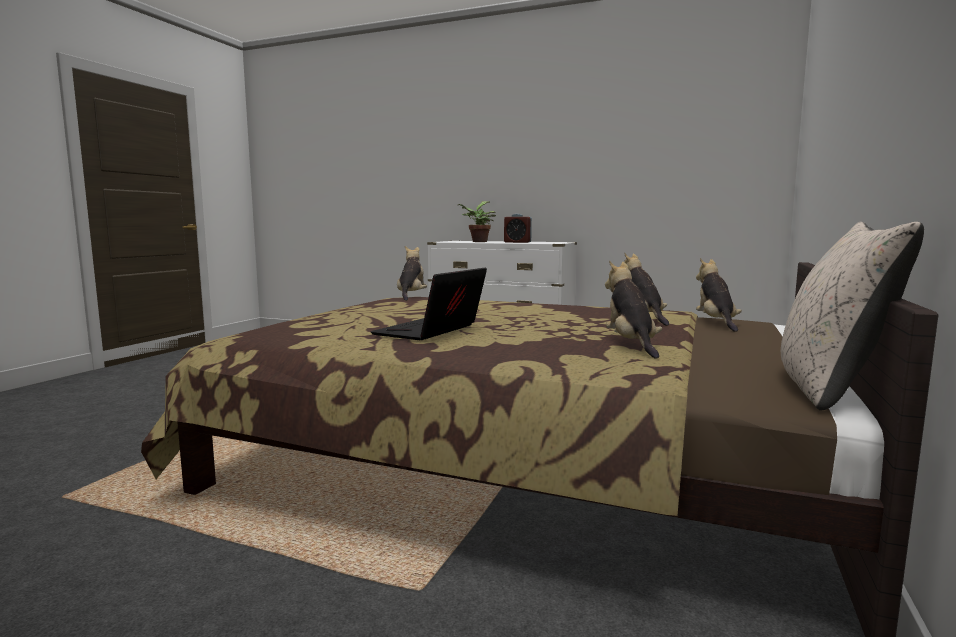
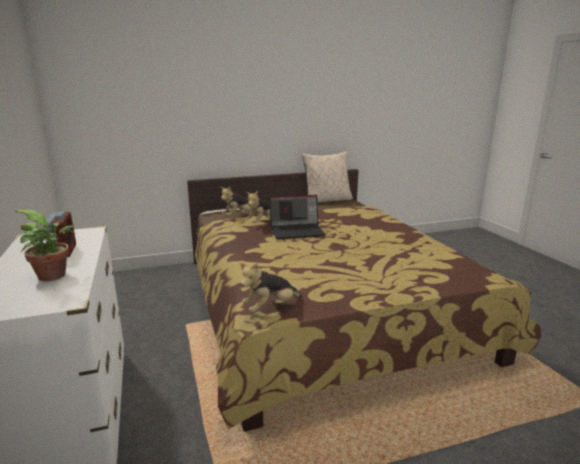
camera: 130 degrees left, 10 degrees up
laptop [370,268,487,340] -> laptop moved to [269,195,326,239]
plush toy [605,260,662,359] -> none

